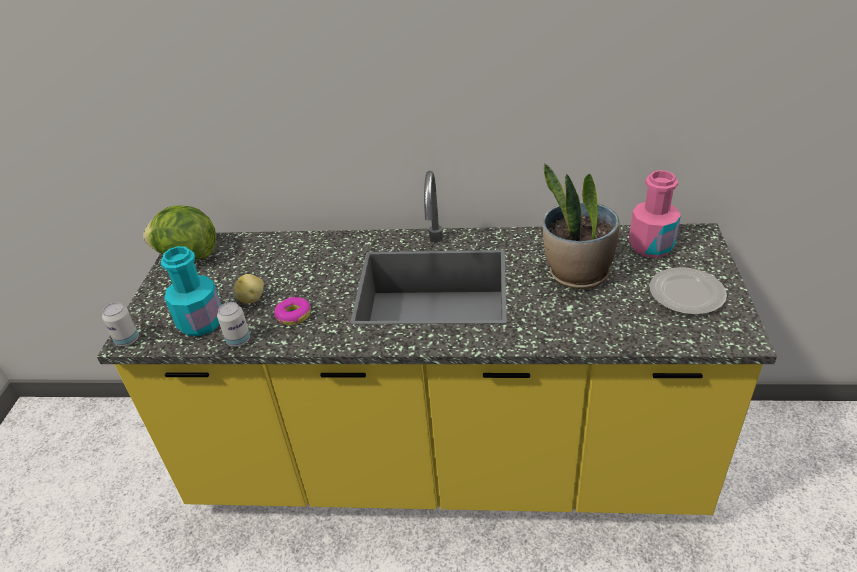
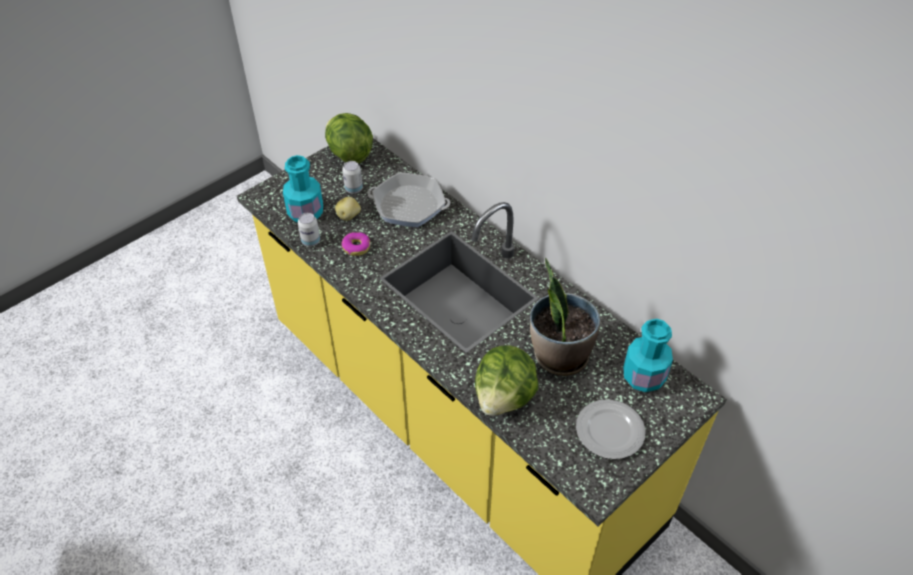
camera: 40 degrees right, 10 degrees up
can [102,302,139,346] -> can moved to [342,161,363,194]
pink bottle [629,170,681,258] -> turquoise bottle [623,319,673,392]
none -> frying pan [367,172,450,227]
none -> lettuce [475,345,538,416]

